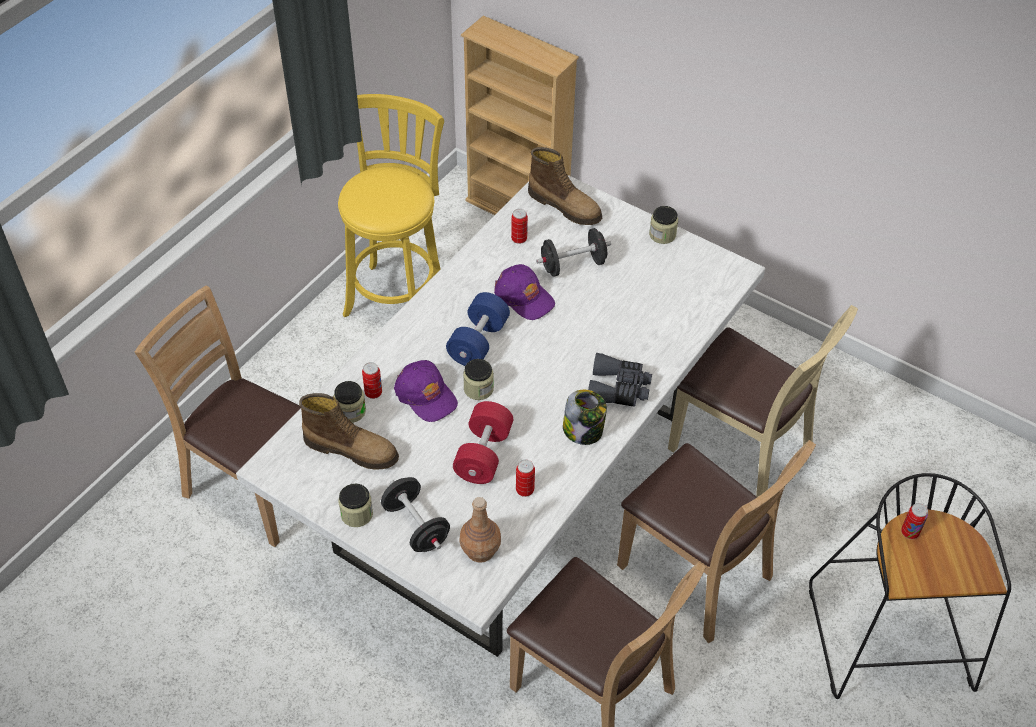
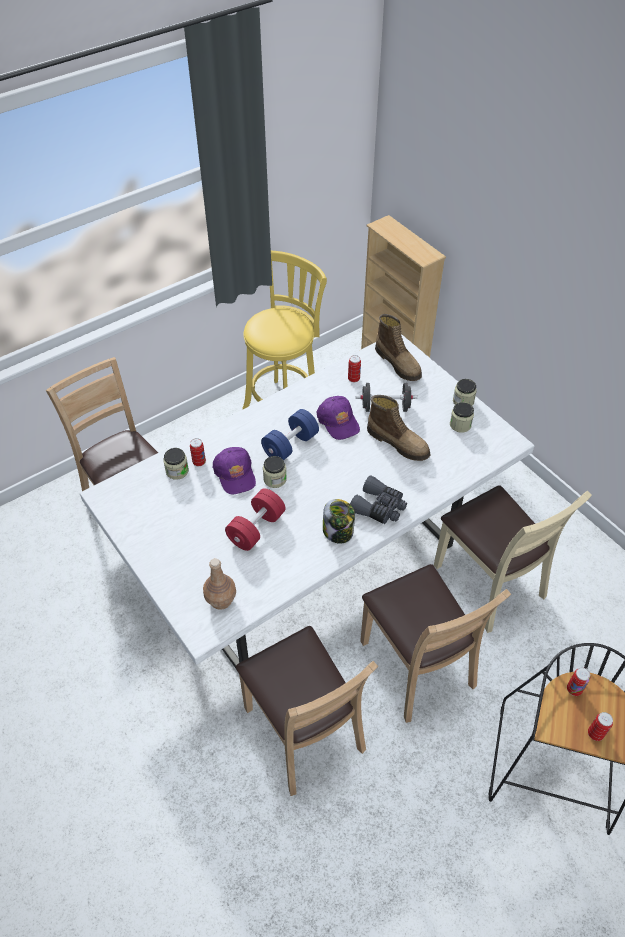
camera: 20 degrees right, 0 degrees up
boot [299,393,399,470] -> boot moved to [367,395,430,461]
jar [339,484,373,527] -> jar moved to [450,402,474,433]
black dumbbell [381,477,450,552] -> none
can [516,459,535,497] -> can moved to [588,712,613,741]

